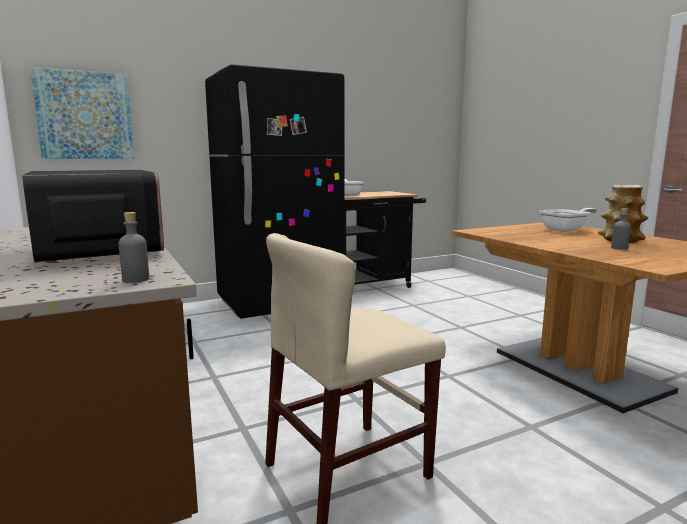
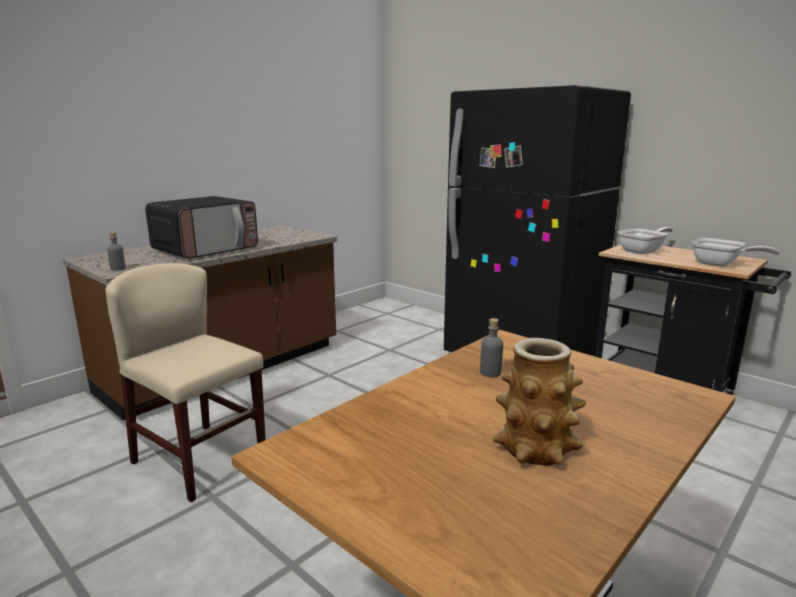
camera: 70 degrees right, 5 degrees up
picture [30,67,135,159] -> none
frying pan [539,208,597,232] -> frying pan moved to [691,238,780,267]
grey bottle [611,208,631,250] -> grey bottle moved to [480,318,503,377]

